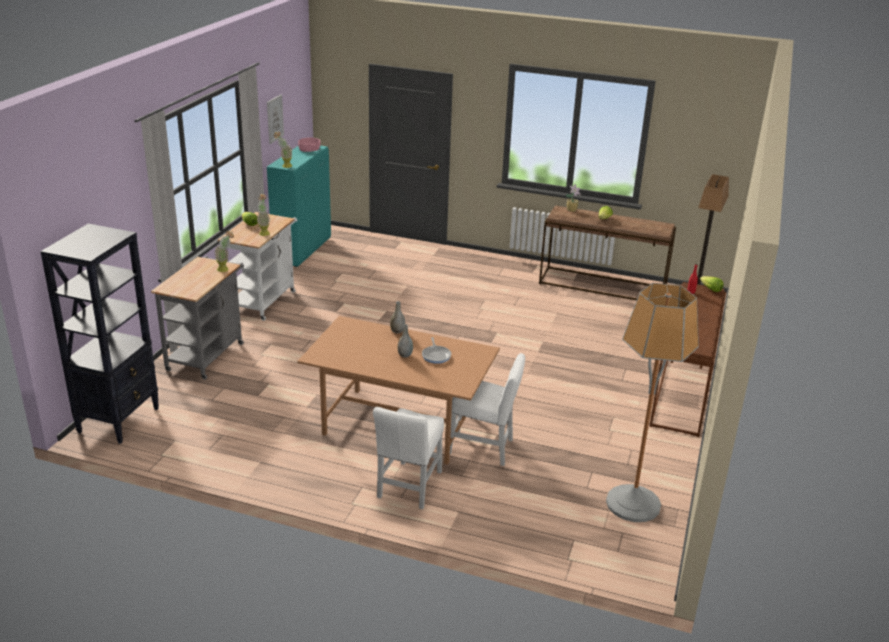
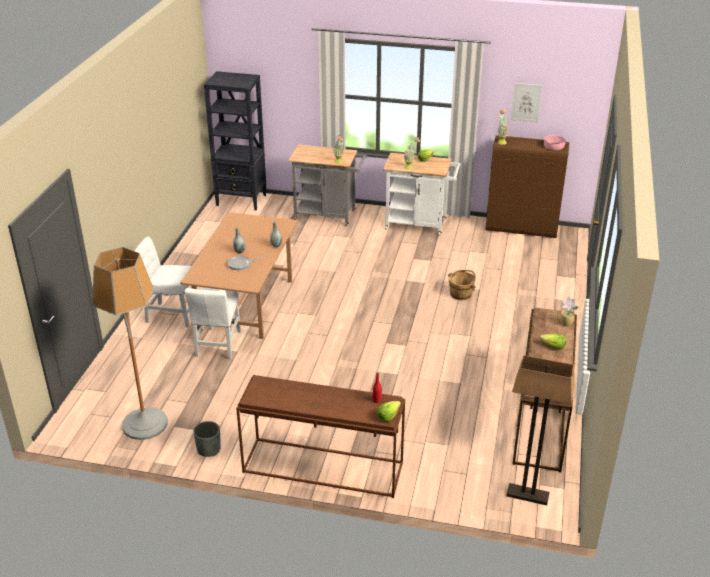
camera: 85 degrees right, 5 degrees up
turquoise cabinet [267,145,331,267] -> brown cabinet [486,135,569,238]
none -> grey planter [193,421,221,457]
none -> brown bucket [448,270,476,300]

